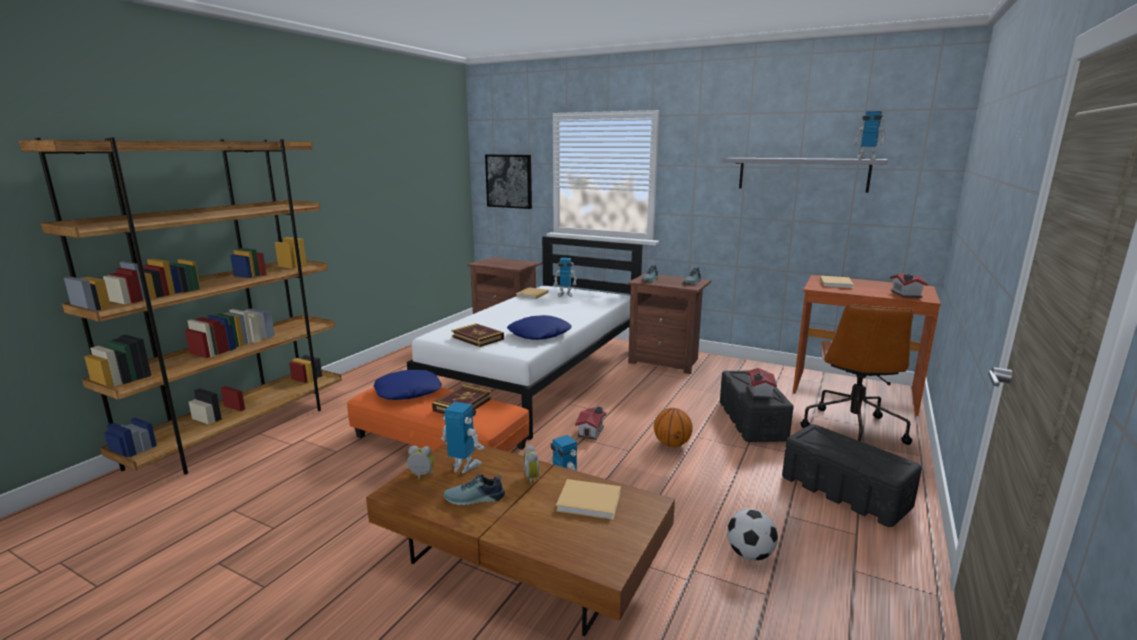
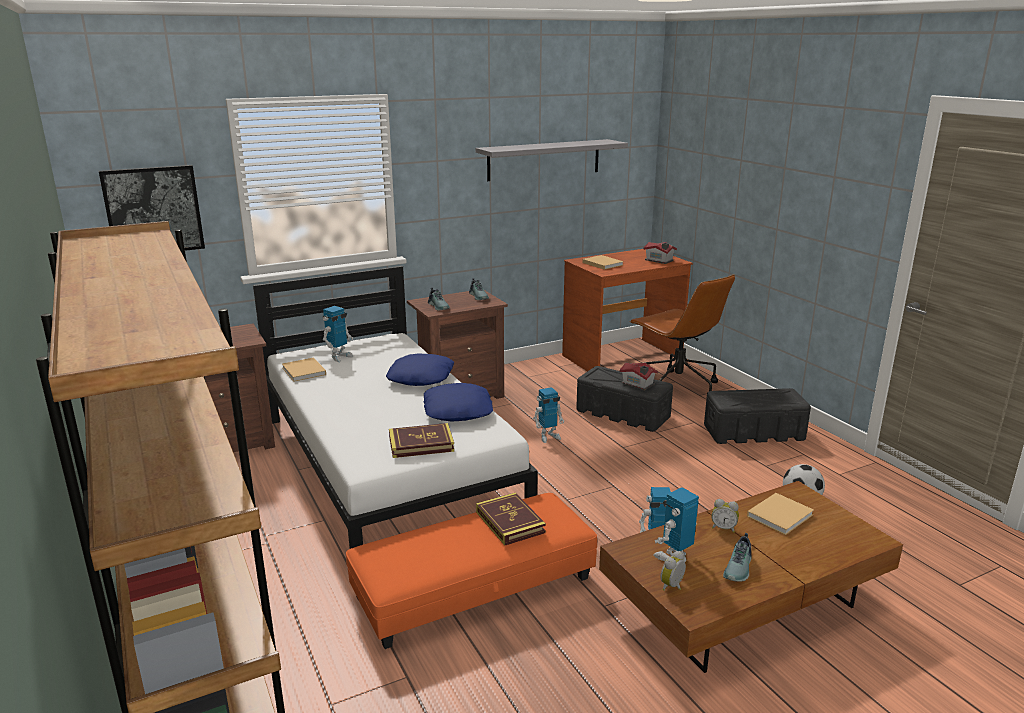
camera: 55 degrees left, 5 degrees up
blue pillow [374,370,442,400] -> blue pillow moved to [386,353,454,386]
toy house [575,406,606,440] -> none
basketball [654,408,693,447] -> none
toy robot [853,111,886,159] -> toy robot moved to [533,387,564,443]

